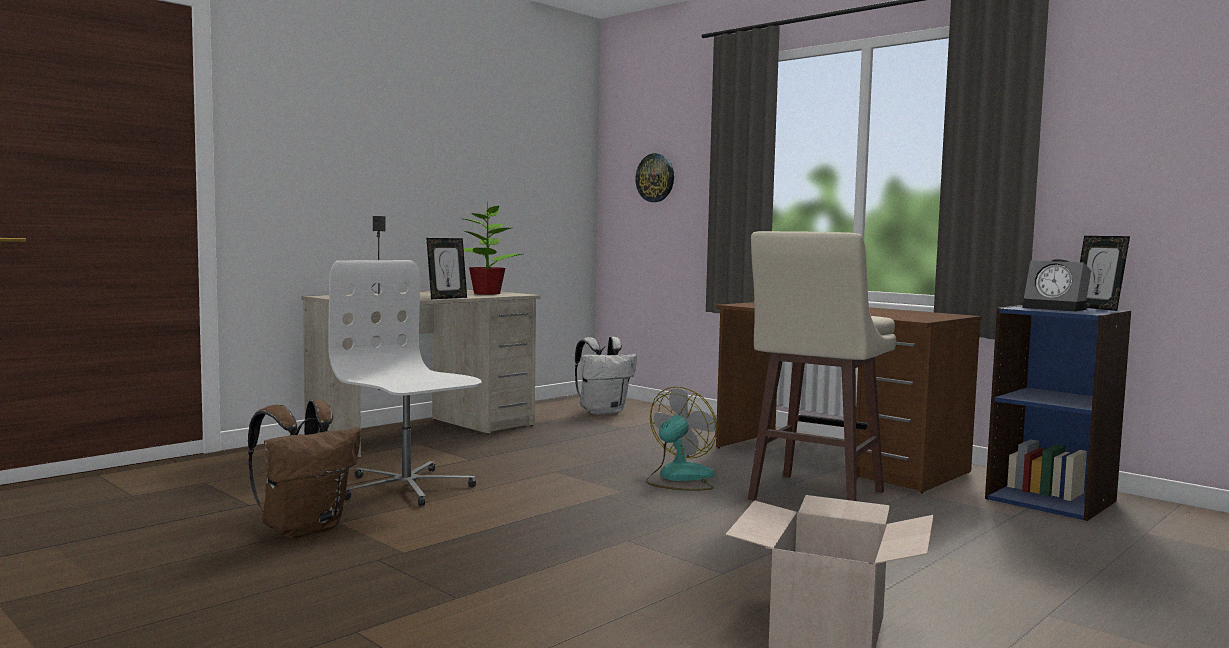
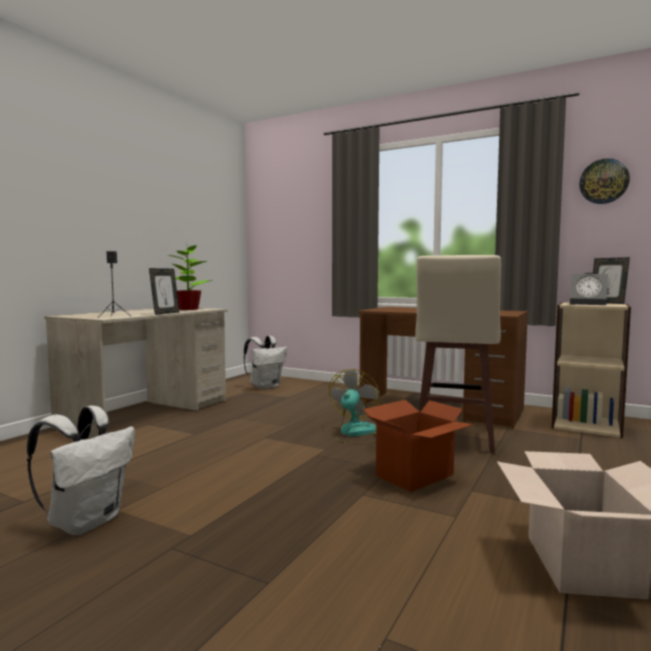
camera: 15 degrees left, 0 degrees up
brown backpack [248,400,361,538] -> white backpack [27,406,135,535]
white office chair [328,260,482,506] -> none
wall clock [635,153,674,202] -> wall clock moved to [579,158,630,204]
blue bookcase [985,305,1131,521] -> beige bookcase [552,302,631,438]
none -> cardboard box [363,400,474,492]

